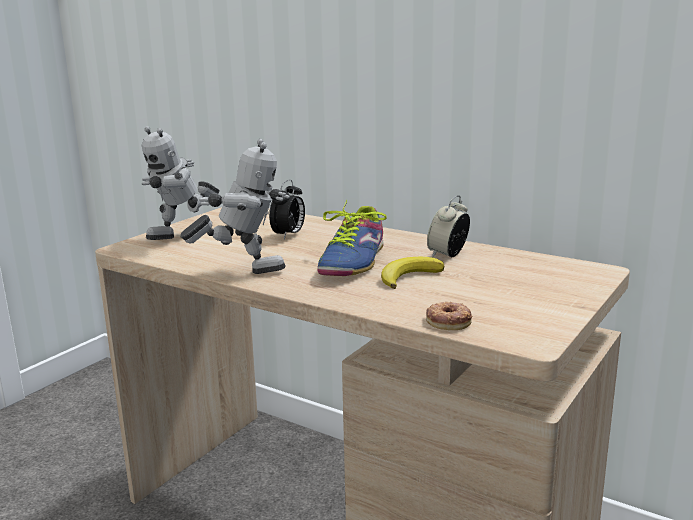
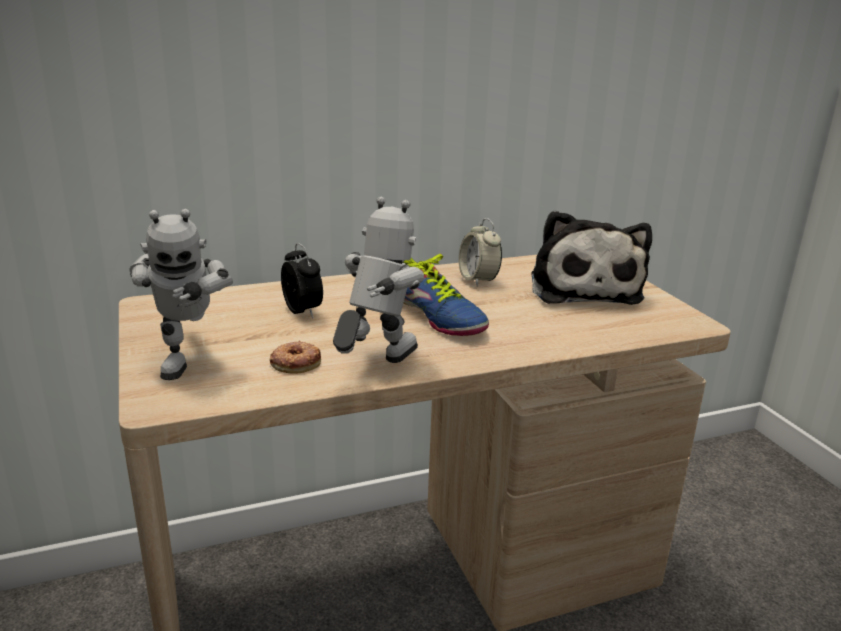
camera: 55 degrees left, 5 degrees up
banana [381,256,444,289] -> none
donut [426,302,472,330] -> donut moved to [270,340,321,374]
none -> plush toy [531,210,652,305]

